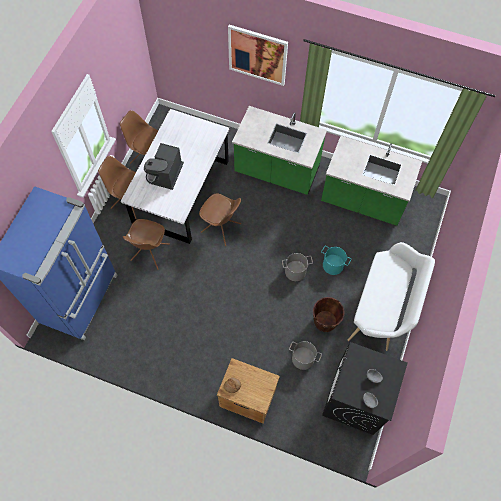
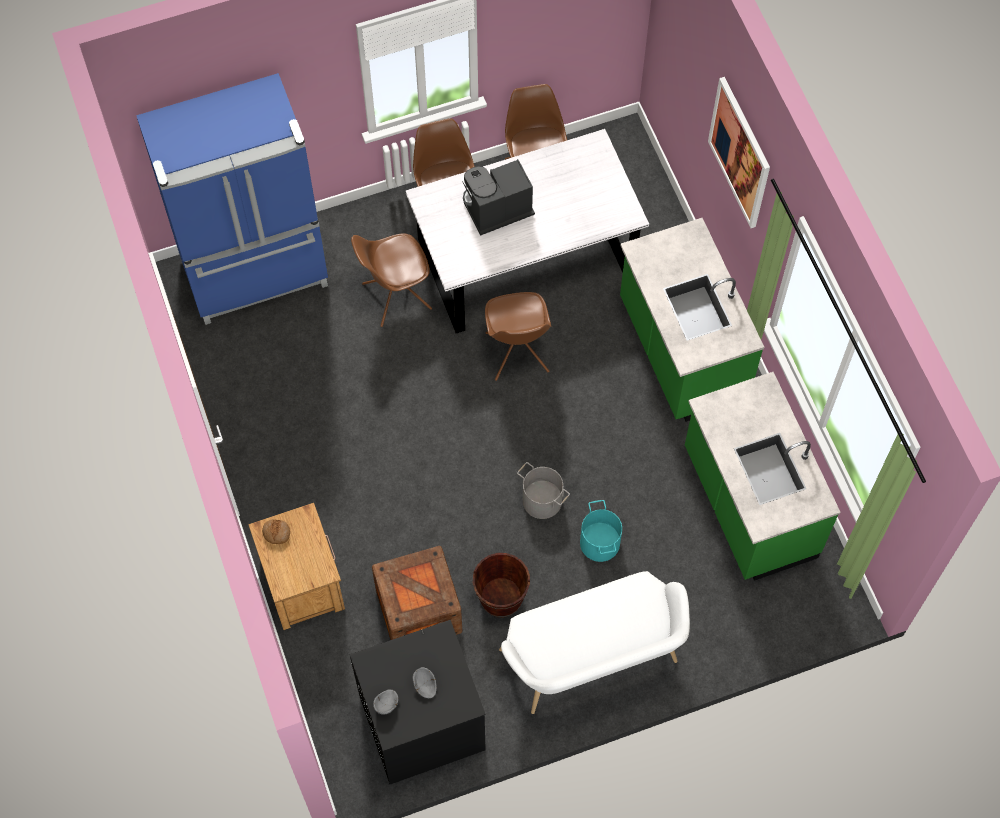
camera: 50 degrees right, 0 degrees up
grey bucket [289,341,322,370] -> crate [372,546,462,640]

